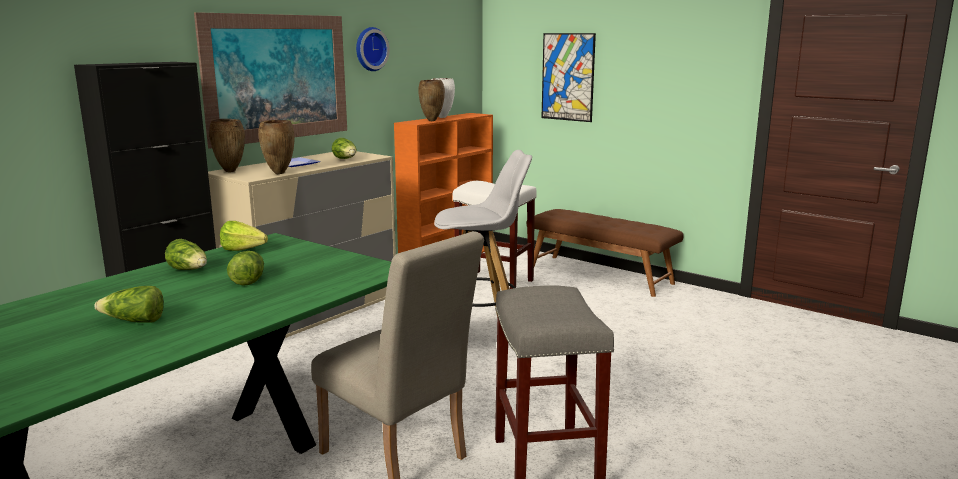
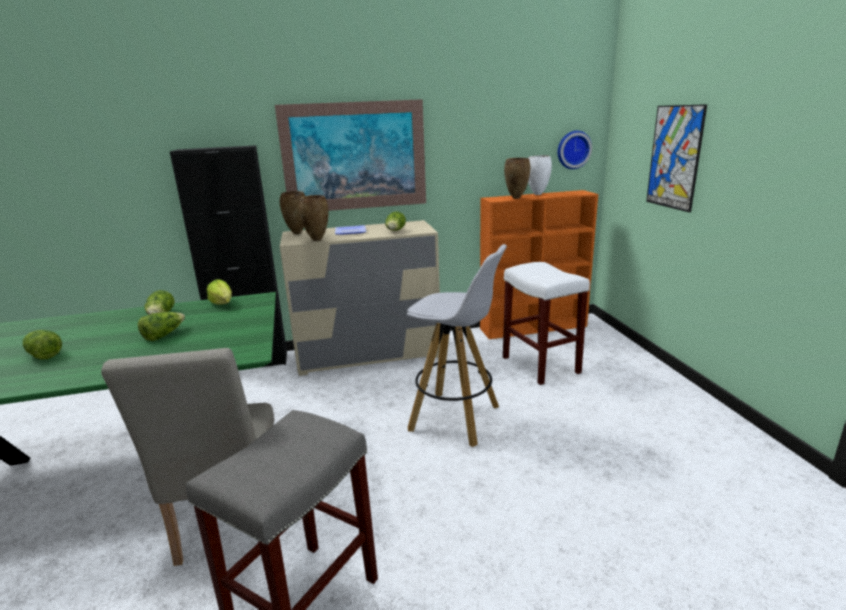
camera: 40 degrees right, 5 degrees up
wall clock [356,27,390,71] -> wall clock moved to [558,131,592,169]
brown bench [534,209,684,297] -> none

